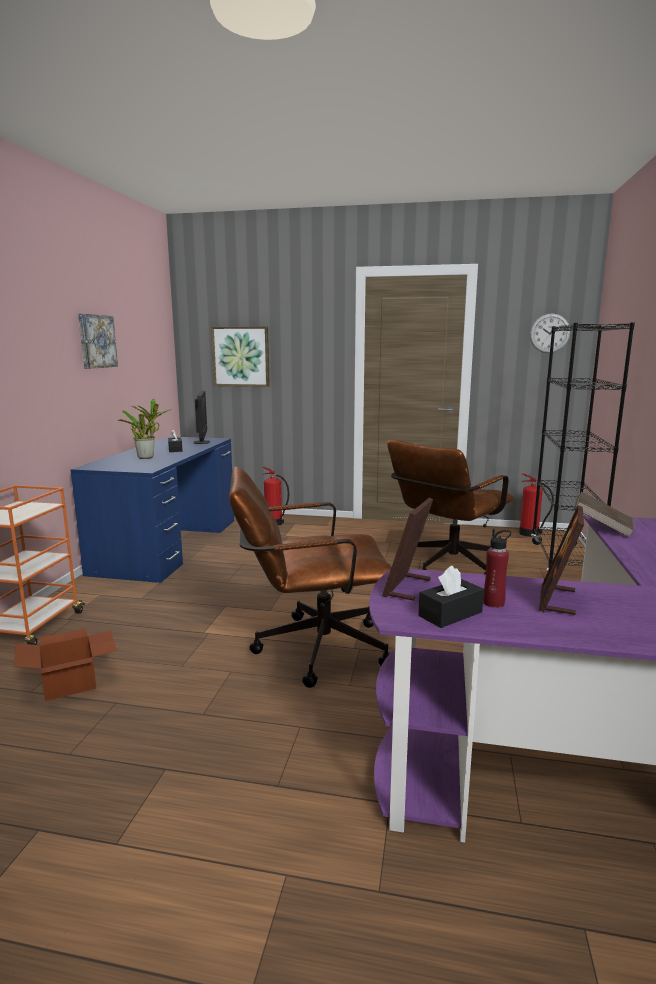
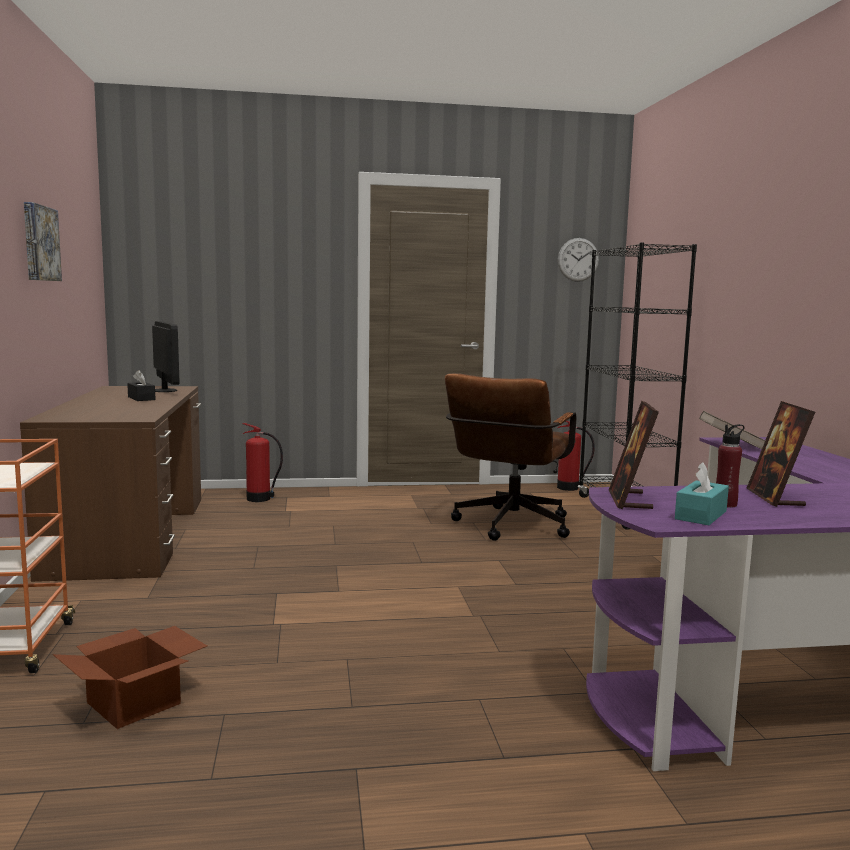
camera: 20 degrees left, 5 degrees down
blue desk [71,437,234,583] -> brown desk [20,386,201,582]
potted plant [117,399,172,459] -> none
picture [211,326,270,387] -> none
brown office chair [229,467,392,688] -> none
black tissue box [418,566,484,628] -> turquoise tissue box [675,462,729,525]

